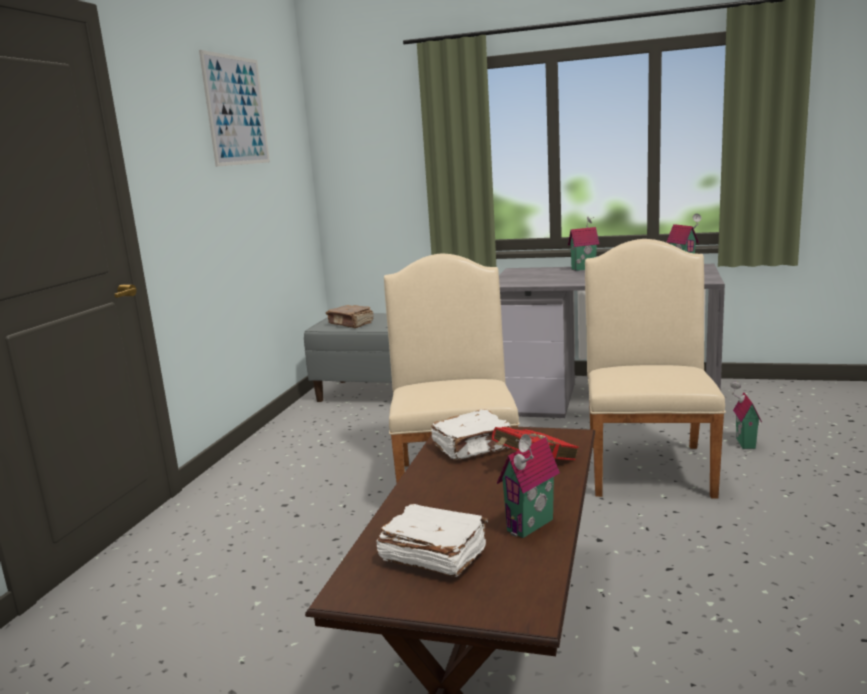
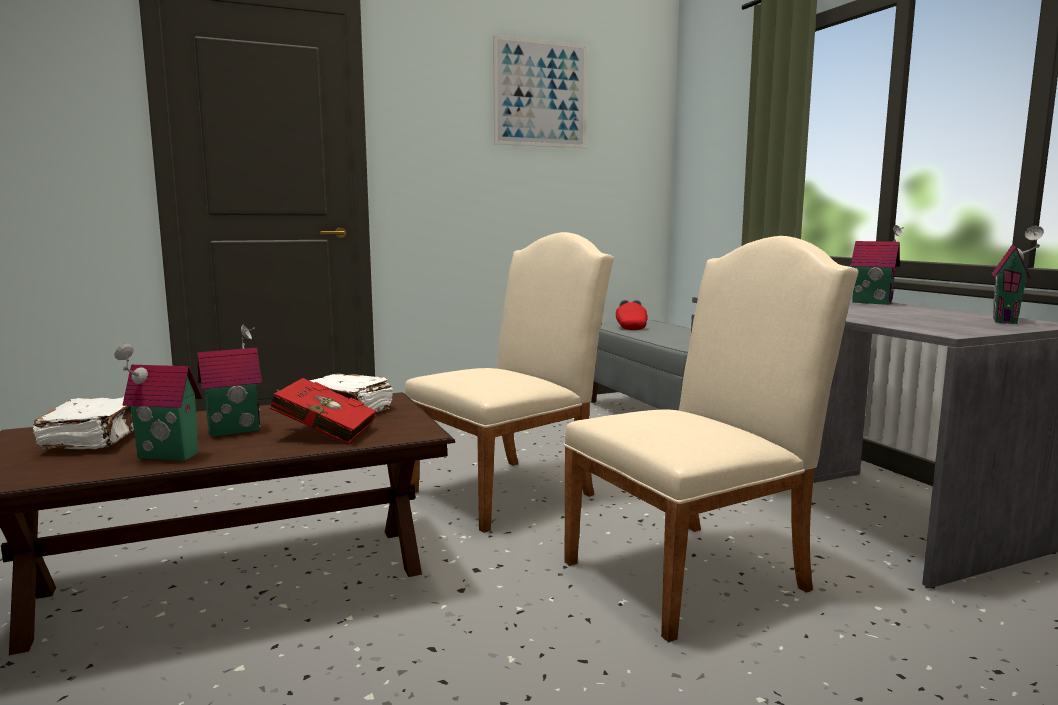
camera: 50 degrees right, 5 degrees down
brown book [326,305,374,328] -> red cap [616,300,648,330]
toy house [730,382,762,449] -> toy house moved to [197,325,262,437]

